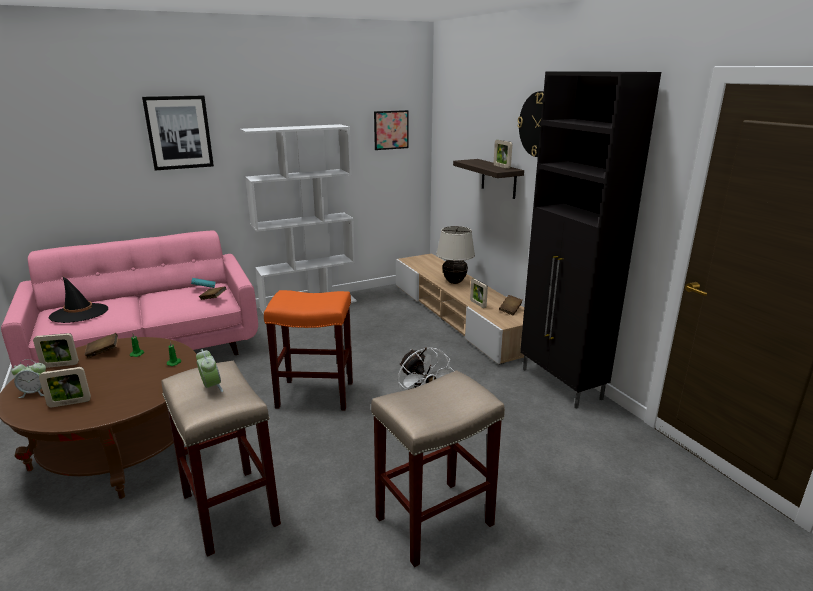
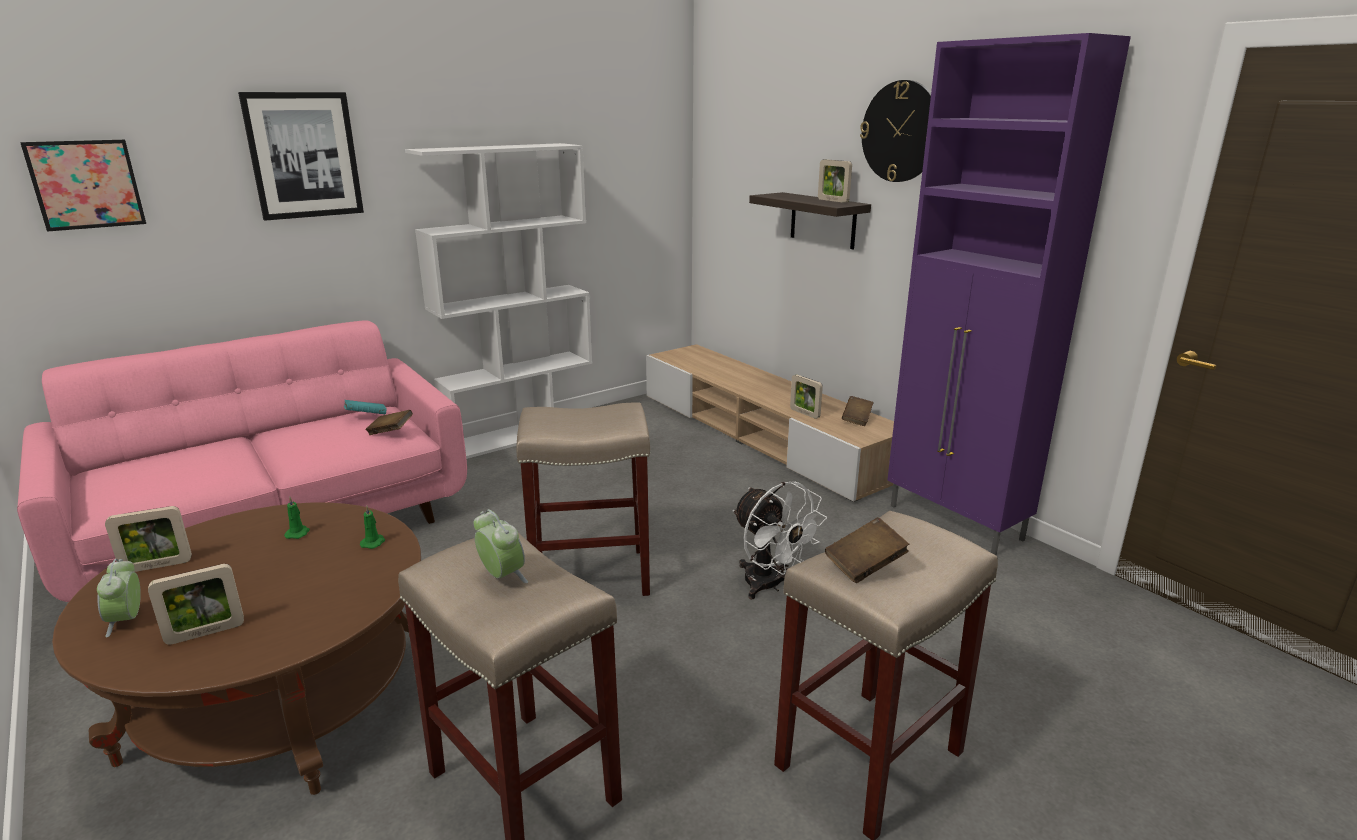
camera: 10 degrees left, 0 degrees up
alarm clock [11,359,46,398] -> alarm clock turned 90 degrees clockwise [97,559,141,638]
black hat [49,276,108,323] -> none
brown book [85,333,118,358] -> brown book moved to [825,517,909,583]
orange stool [264,290,353,410] -> beige stool [516,402,650,596]
picture [374,110,409,150] -> picture moved to [20,140,146,231]
beige table lamp [436,226,475,284] -> none
black cabinet [520,71,661,409] -> purple cabinet [887,33,1131,556]

